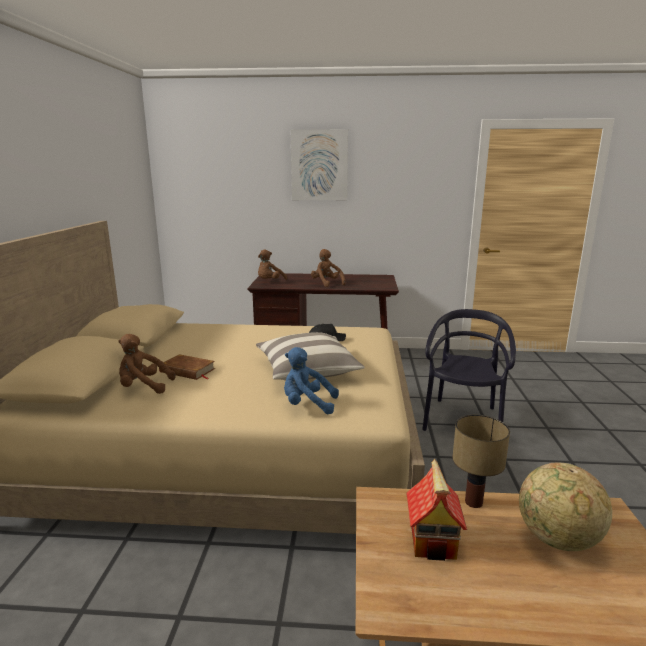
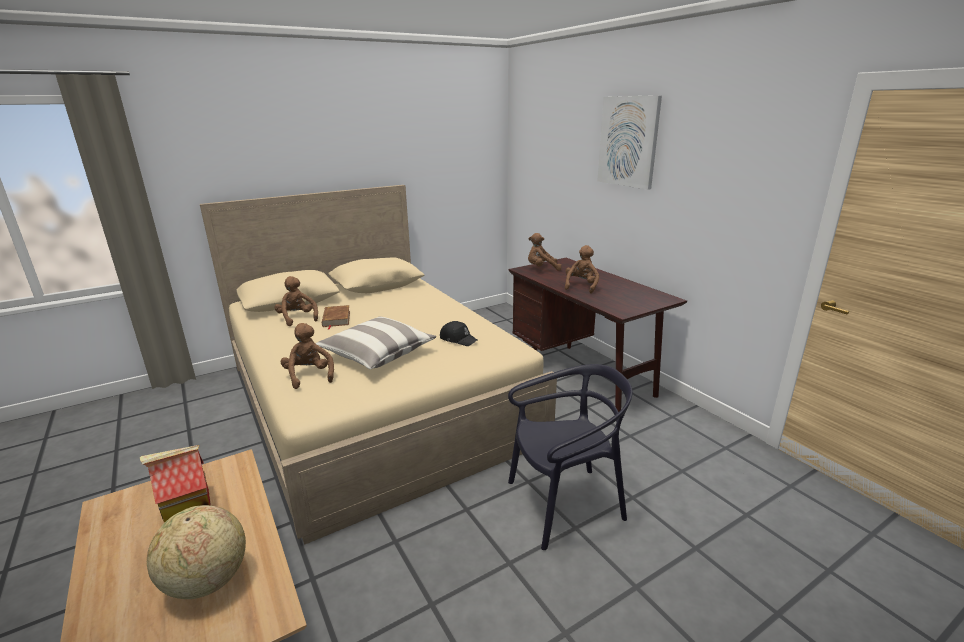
camera: 55 degrees right, 5 degrees up
blue plush toy [284,347,339,414] -> brown plush toy [281,323,334,389]
table lamp [452,415,510,508] -> none

